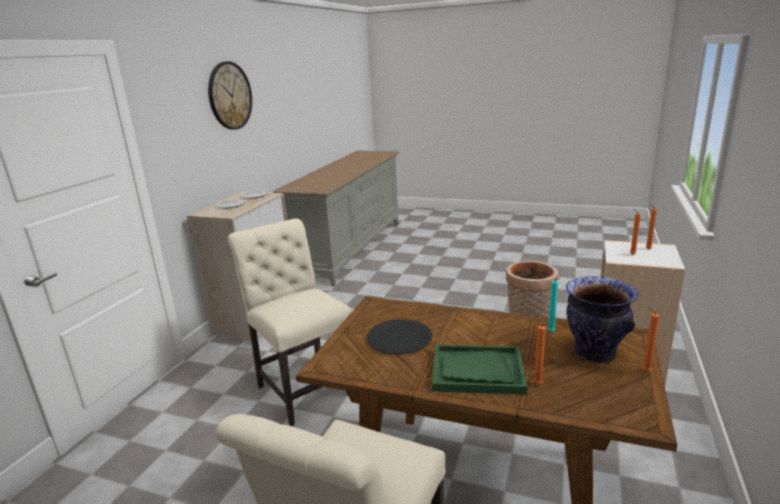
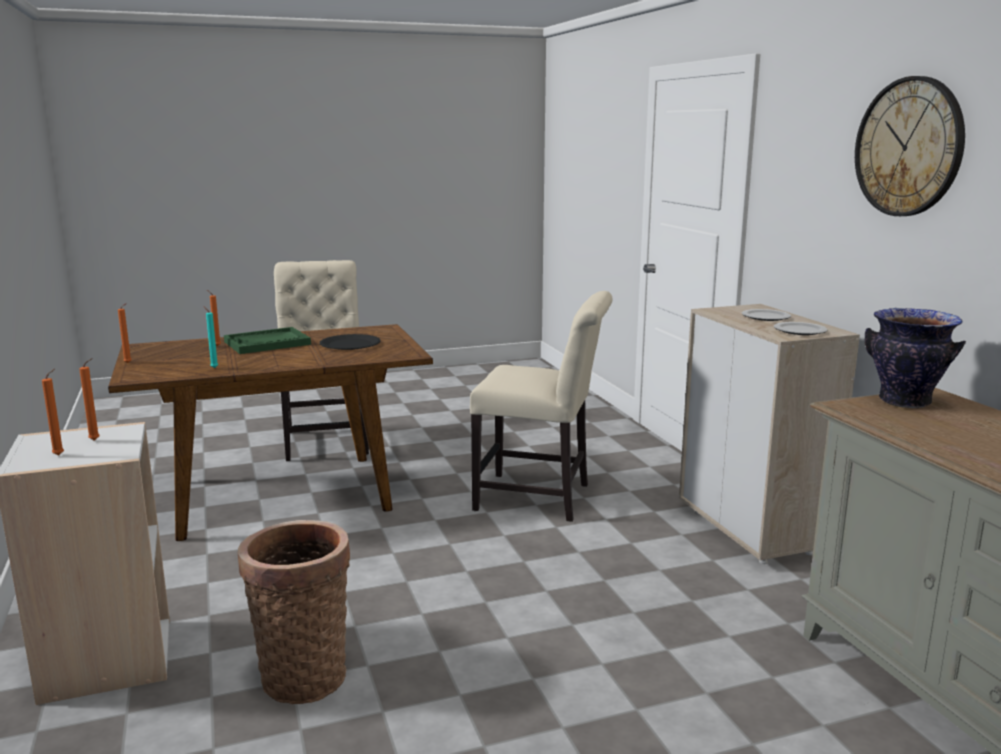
camera: 140 degrees right, 5 degrees down
vase [566,277,639,363] -> vase moved to [865,308,966,408]

